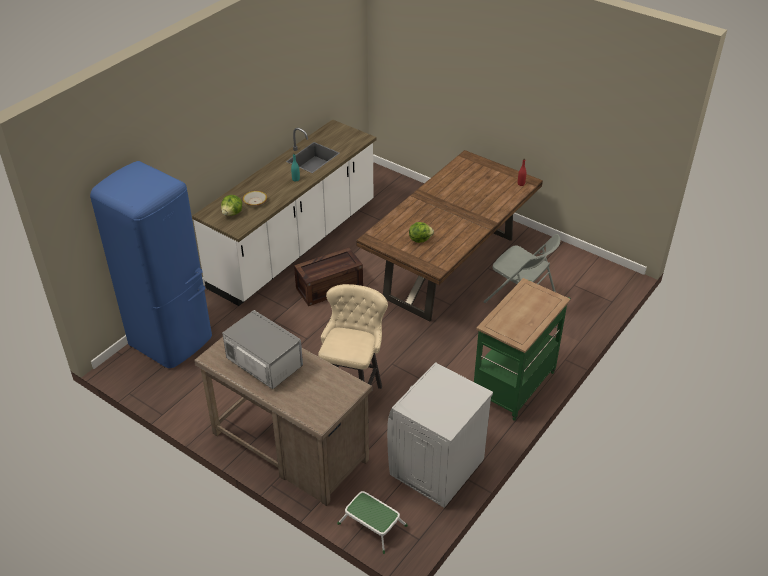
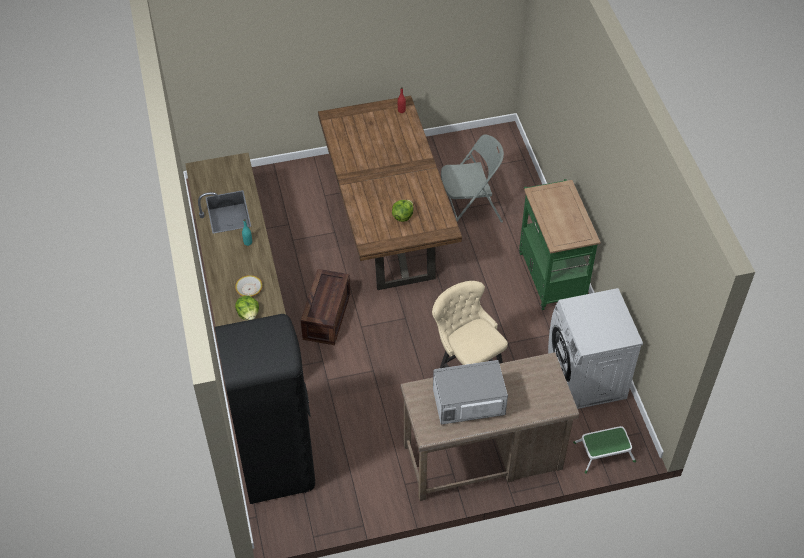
camera: 50 degrees left, 10 degrees up
blue fridge [90,161,212,368] -> black fridge [215,314,315,504]

